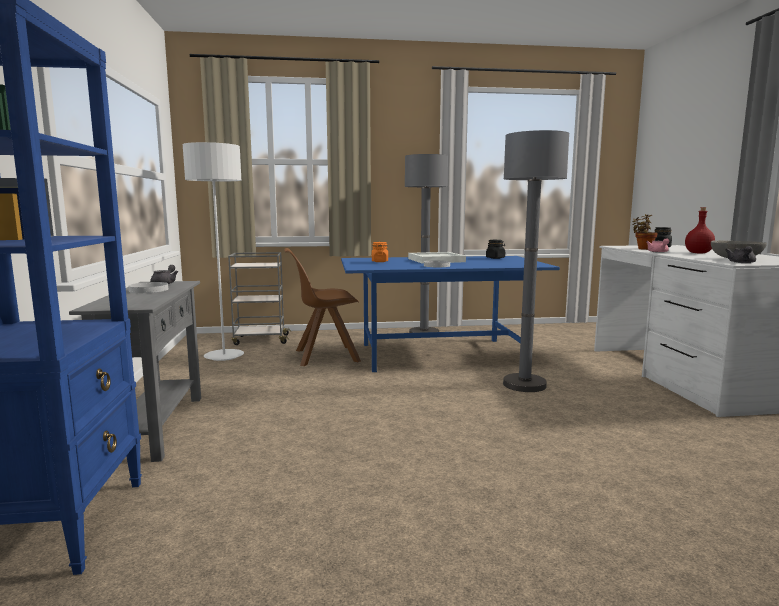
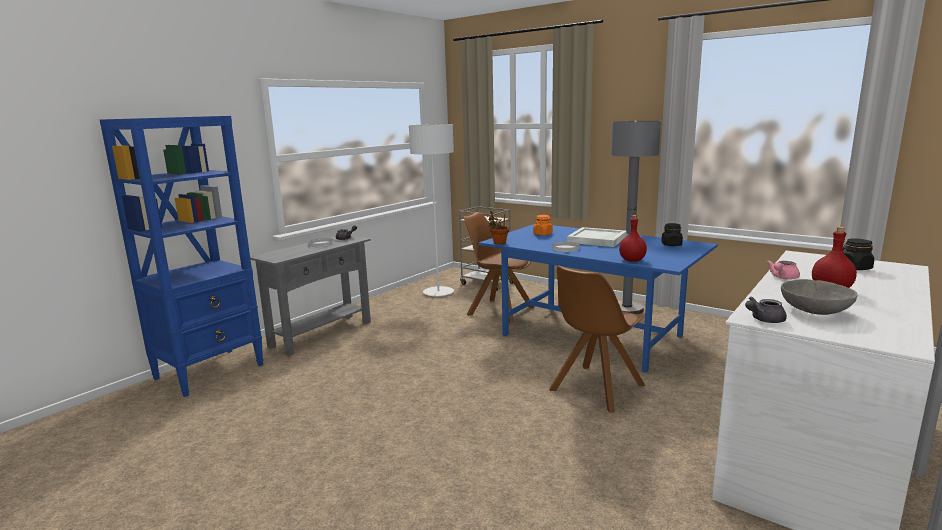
camera: 45 degrees right, 5 degrees up
grey floor lamp [503,130,569,392] -> brown chair [549,266,645,413]
potted plant [633,214,658,250] -> potted plant moved to [487,211,509,245]
none -> red bottle [619,215,647,262]

